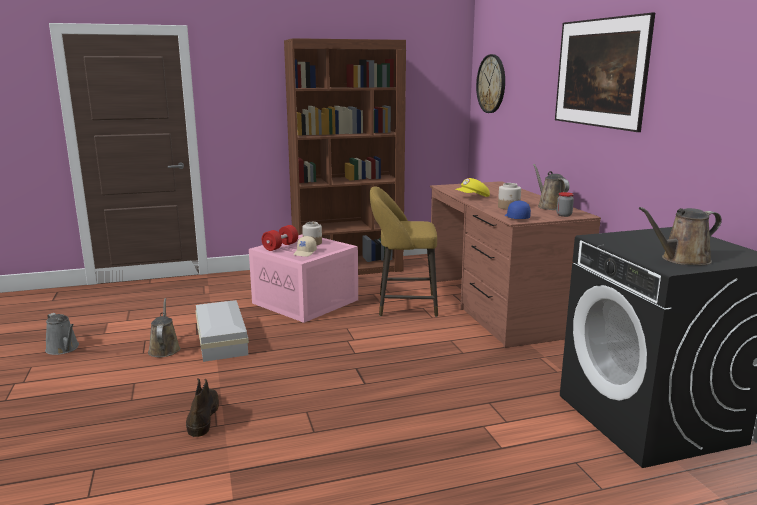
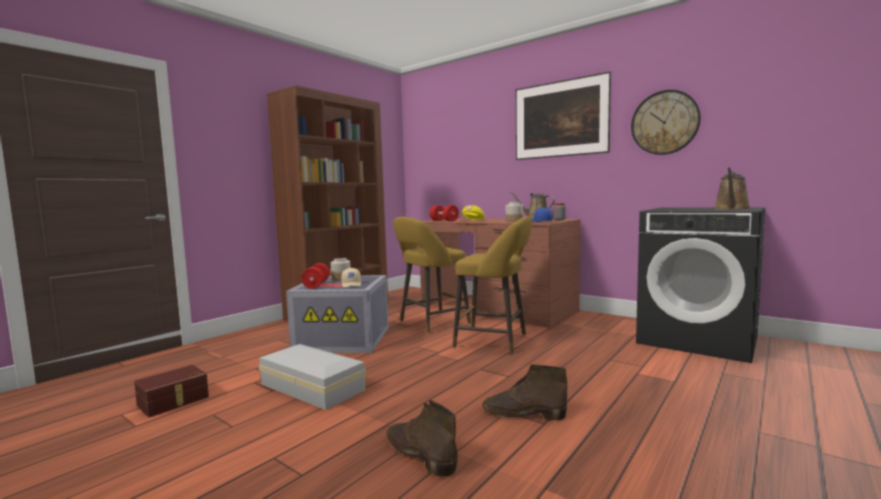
camera: 35 degrees left, 10 degrees down
grey watering can [45,313,79,355] -> none
brown watering can [148,298,181,357] -> none
pink storage box [249,234,358,323] -> grey storage box [286,275,389,353]
wall clock [476,54,505,113] -> wall clock moved to [631,90,701,155]
none -> brown storage box [134,365,209,417]
none -> red dumbbell [429,205,459,221]
none -> yellow stool [453,216,532,354]
none -> brown boot [482,364,567,420]

